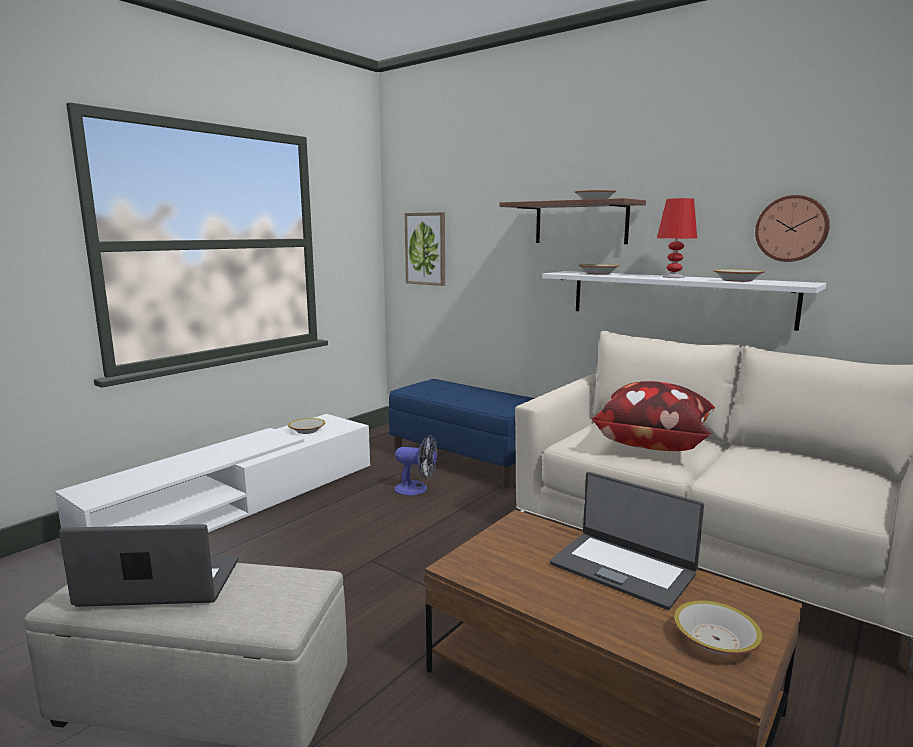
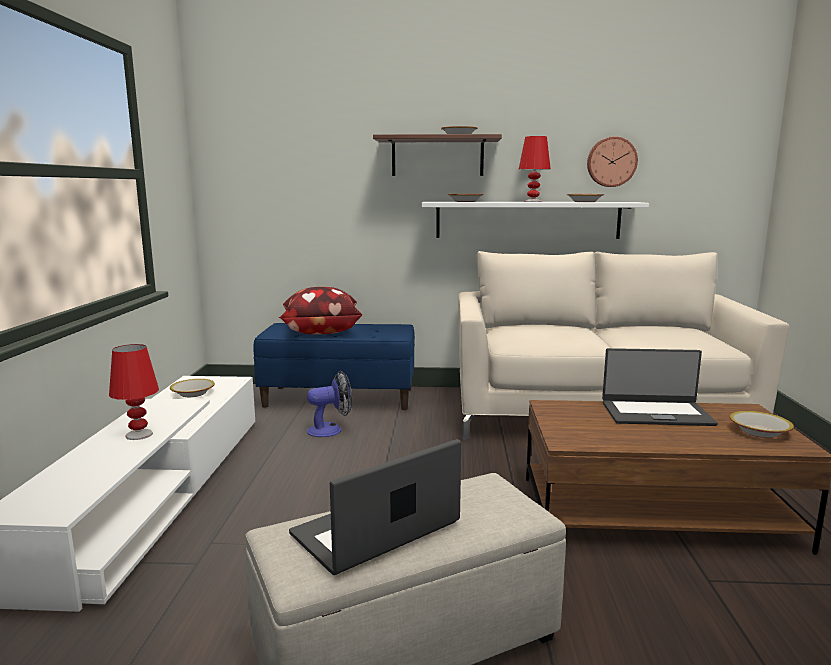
camera: 35 degrees left, 0 degrees up
picture [405,212,445,286] -> none
pillow [590,381,715,451] -> pillow moved to [278,287,363,334]
none -> red table lamp [109,344,159,440]

